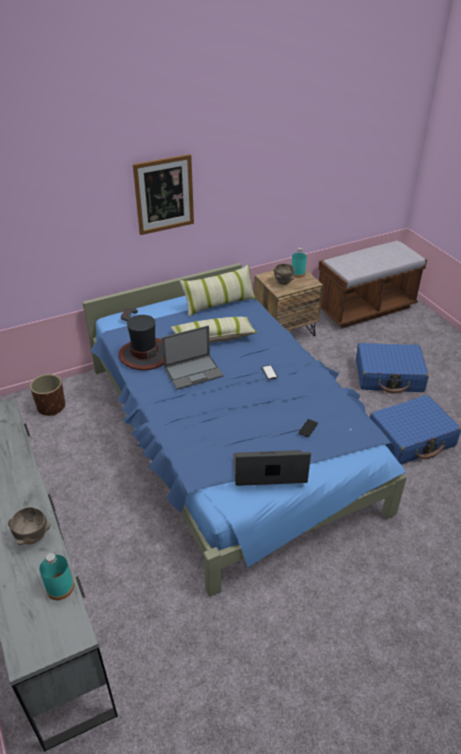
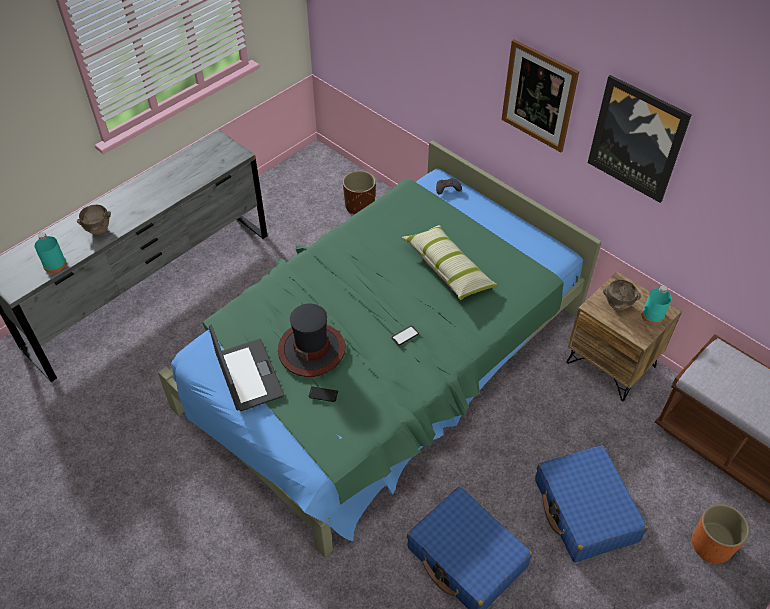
camera: 70 degrees right, 10 degrees up
blue bed [82,263,407,597] -> green bed [158,140,602,558]
hat [118,315,164,370] -> hat moved to [278,304,346,377]
laptop [162,325,224,390] -> none
pillow [180,264,256,317] -> none
none -> picture [588,75,692,203]
none -> orange planter [692,504,750,563]

